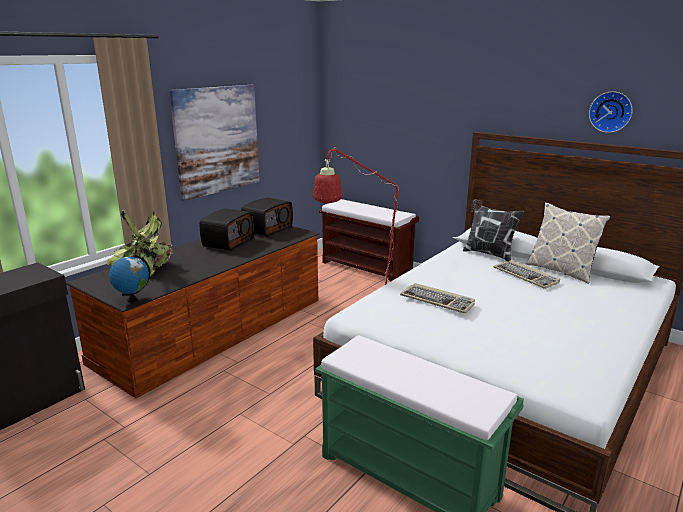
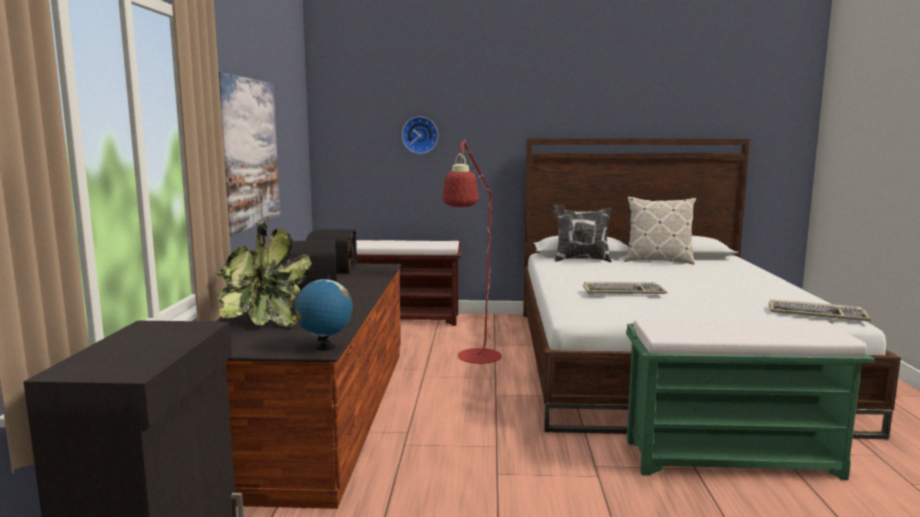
camera: 35 degrees left, 10 degrees down
keyboard [493,260,560,289] -> keyboard moved to [768,299,871,321]
wall clock [589,91,632,133] -> wall clock moved to [402,117,438,154]

